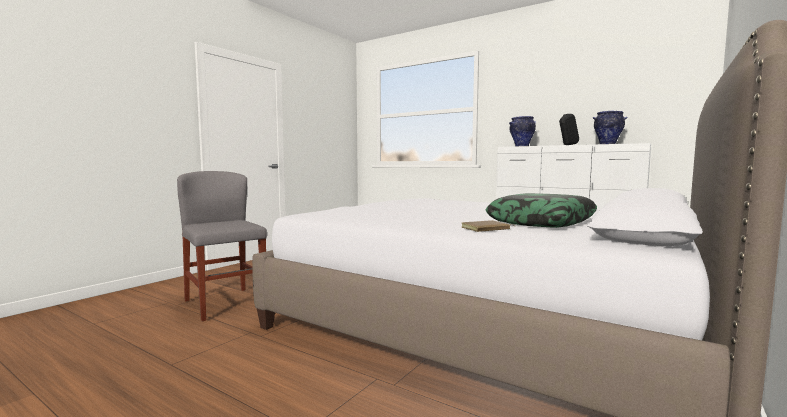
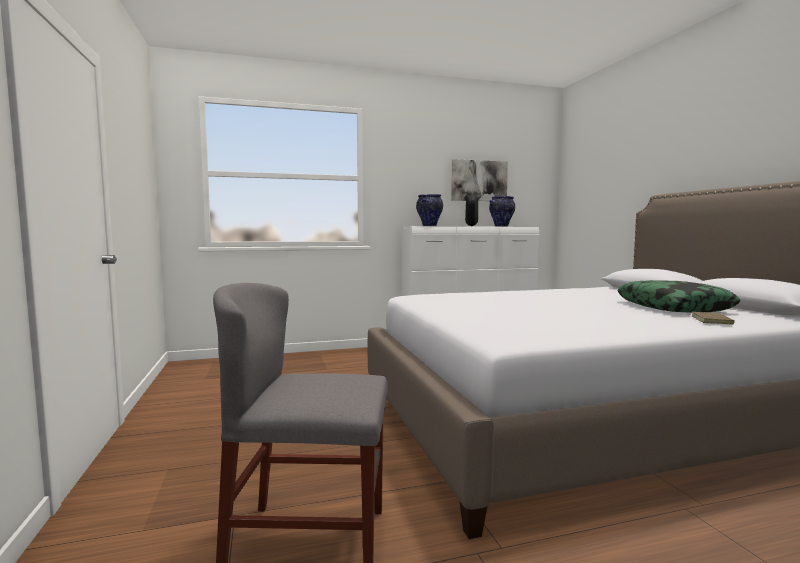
camera: 50 degrees left, 0 degrees up
none -> picture [451,159,508,201]

